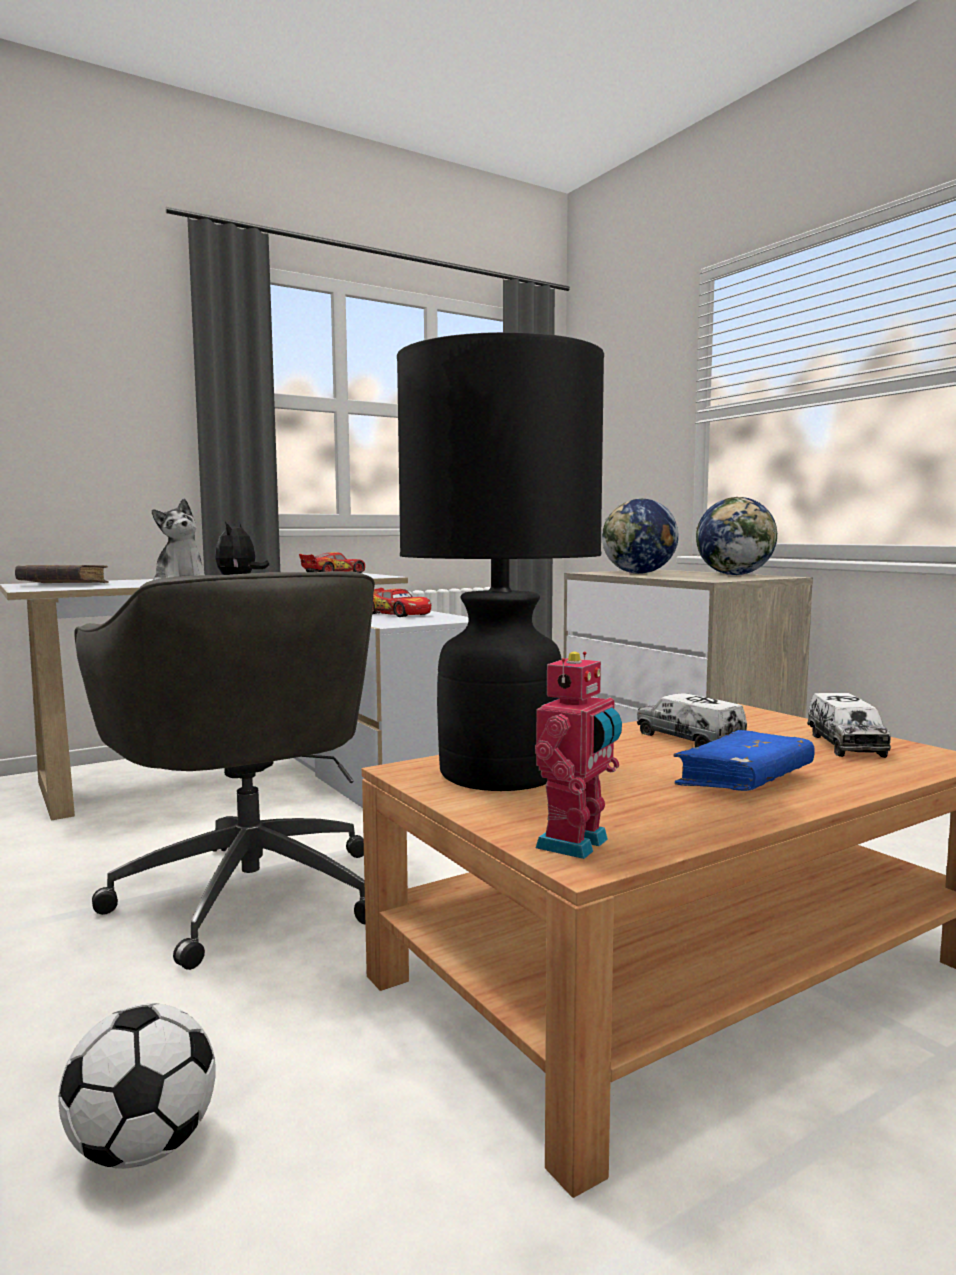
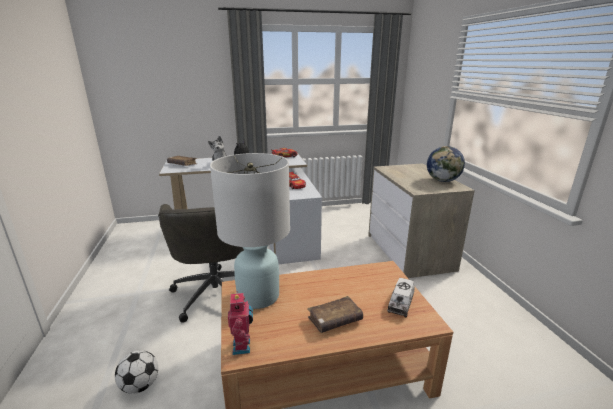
camera: 20 degrees right, 15 degrees up
black table lamp [397,332,604,791] -> white table lamp [210,153,290,309]
toy robot [535,652,622,859] -> toy robot turned 60 degrees counterclockwise [228,291,253,355]
globe [602,499,679,574] -> none
toy truck [637,693,747,748] -> none
blue book [673,730,815,791] -> brown book [307,296,363,333]

